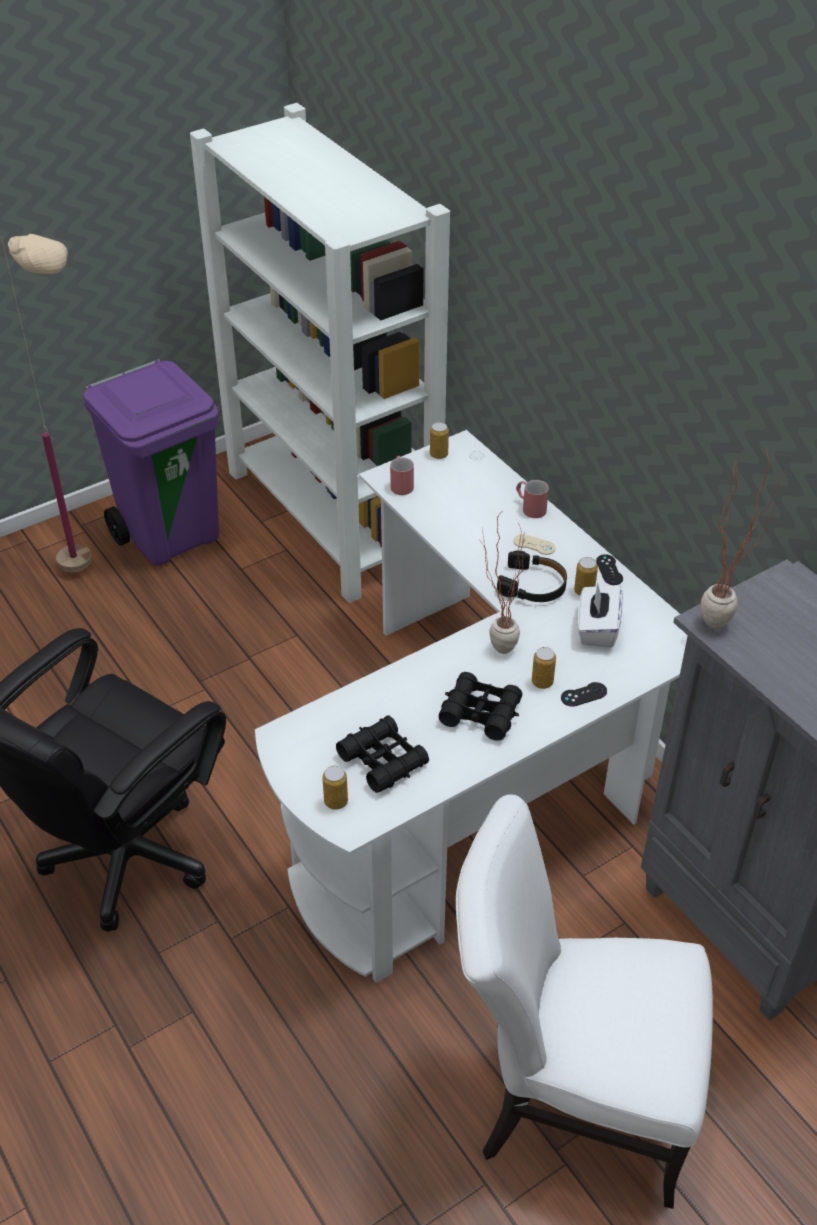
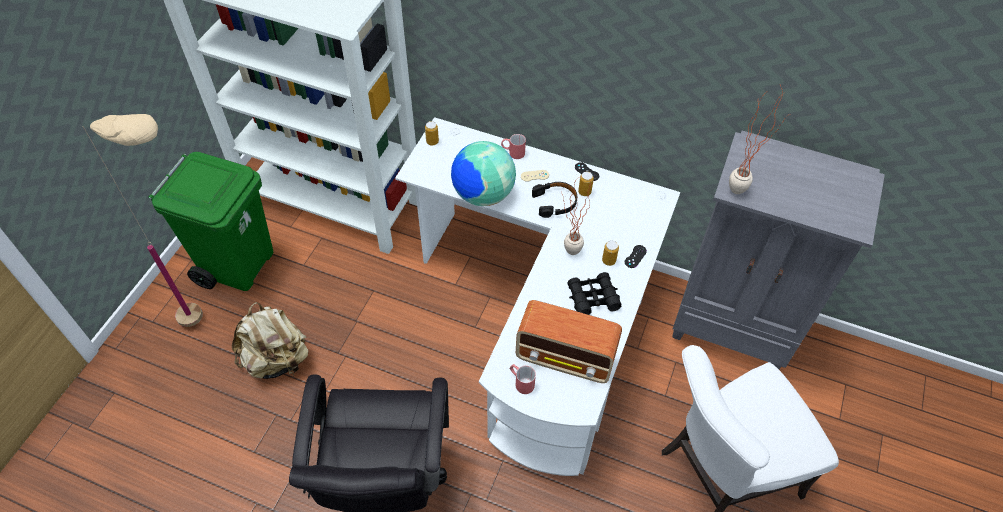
camera: 35 degrees left, 10 degrees up
purple trash can [83,359,219,566] -> green trash can [149,152,273,291]
can [323,766,348,810] -> none
black binoculars [336,715,429,793] -> radio [516,300,622,383]
red mug [390,456,414,495] -> red mug moved to [510,364,536,394]
white tissue box [578,583,623,648] -> none
none -> beige backpack [232,302,309,379]
none -> globe [451,141,516,206]

